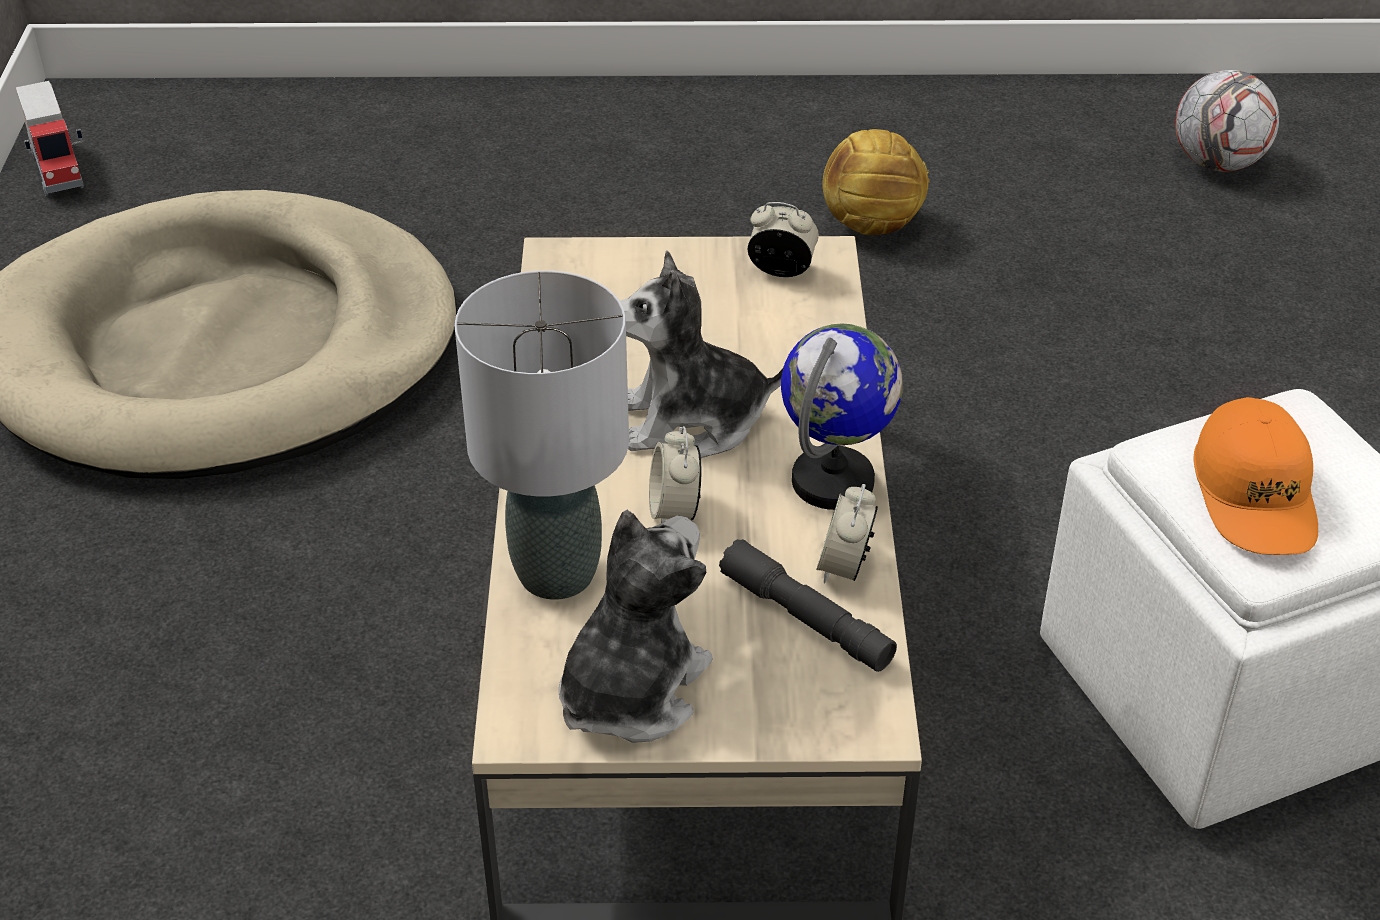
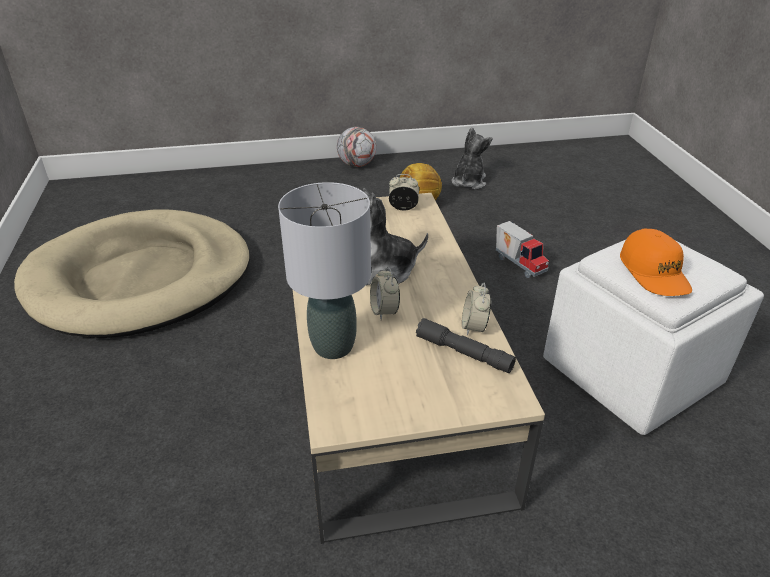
camera: 10 degrees left, 5 degrees down
toy truck [16,81,84,196] -> toy truck moved to [496,221,549,278]
plush toy [559,510,713,743] -> plush toy moved to [452,127,492,190]
globe [781,323,903,510] -> none
football [1175,70,1279,172] -> football moved to [337,127,376,167]

